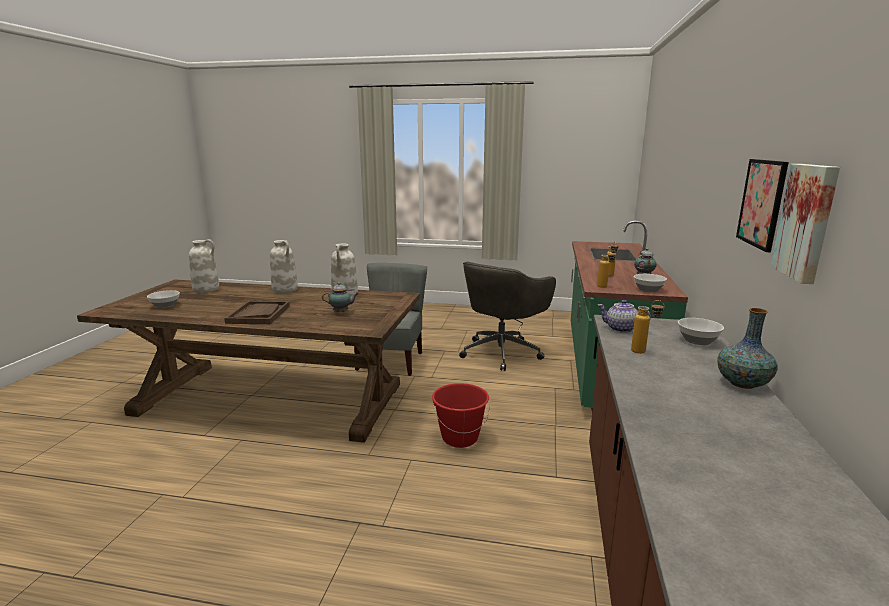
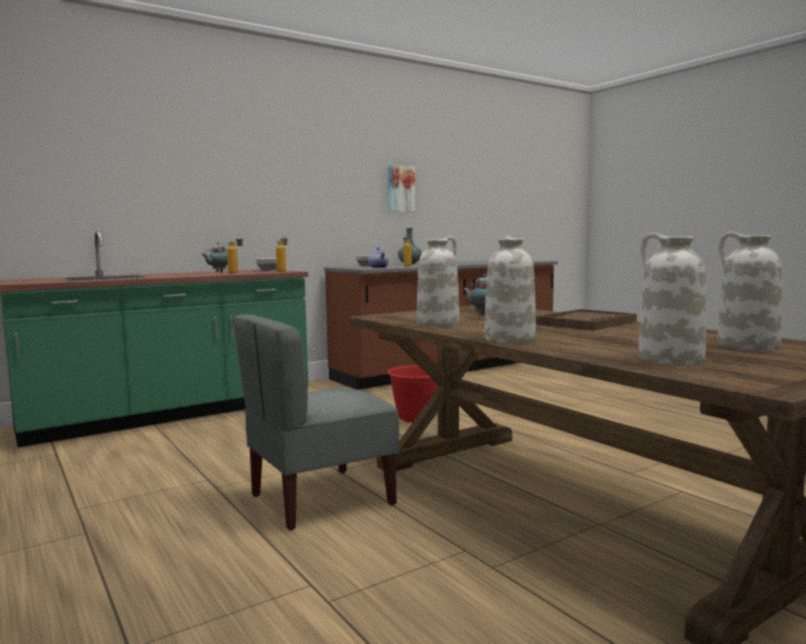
camera: 135 degrees left, 10 degrees down
bowl [147,290,180,308] -> white vase [717,232,782,350]
grey office chair [459,262,556,371] -> none
picture [736,159,789,252] -> none

